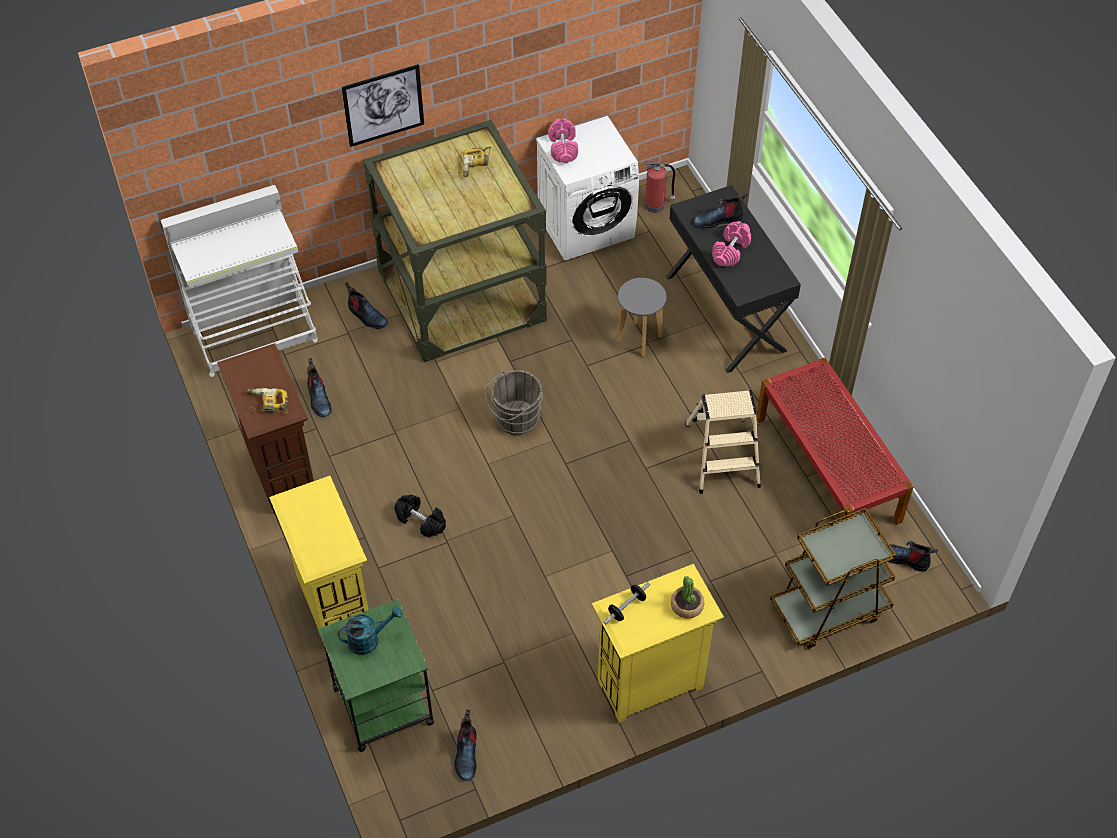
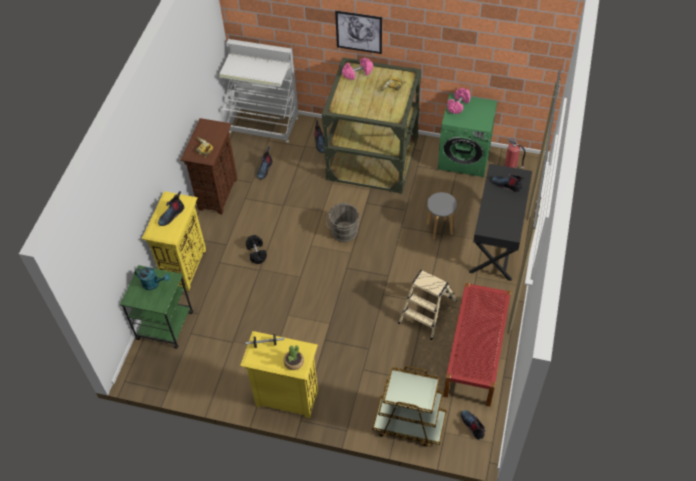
camera: 40 degrees right, 0 degrees up
boot [454,710,477,781] -> boot moved to [158,191,184,226]
white washing machine [536,116,639,261] -> green washing machine [438,94,497,177]
pink dumbbell [712,221,751,267] -> pink dumbbell moved to [342,58,373,80]

